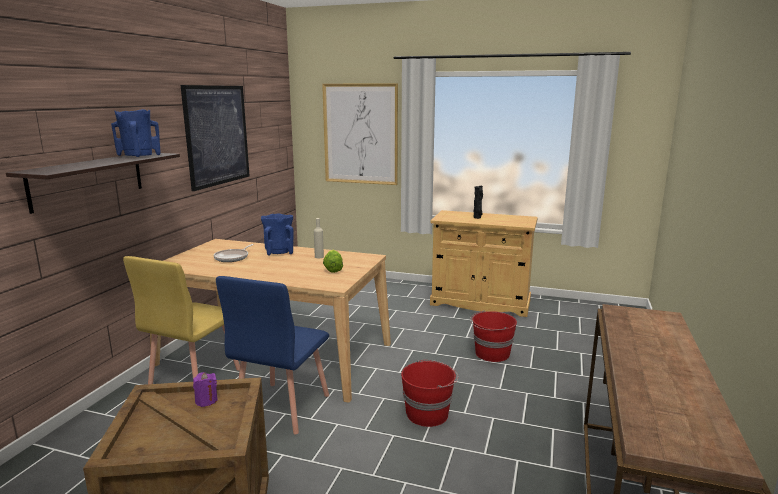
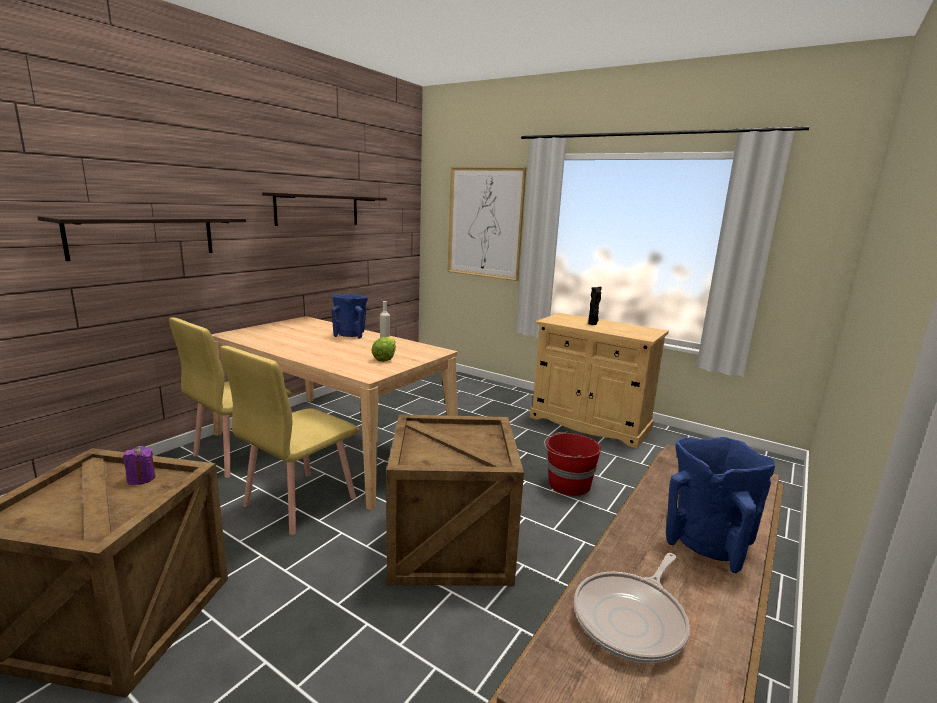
camera: 15 degrees right, 0 degrees up
blue vase [111,109,161,157] -> blue vase moved to [666,437,775,573]
picture [181,85,249,191] -> shelf [262,192,387,226]
frying pan [214,244,254,262] -> frying pan moved to [574,553,690,663]
blue chair [216,276,329,435] -> yellow chair [220,346,359,535]
red bucket [401,360,458,427] -> crate [386,414,524,586]

